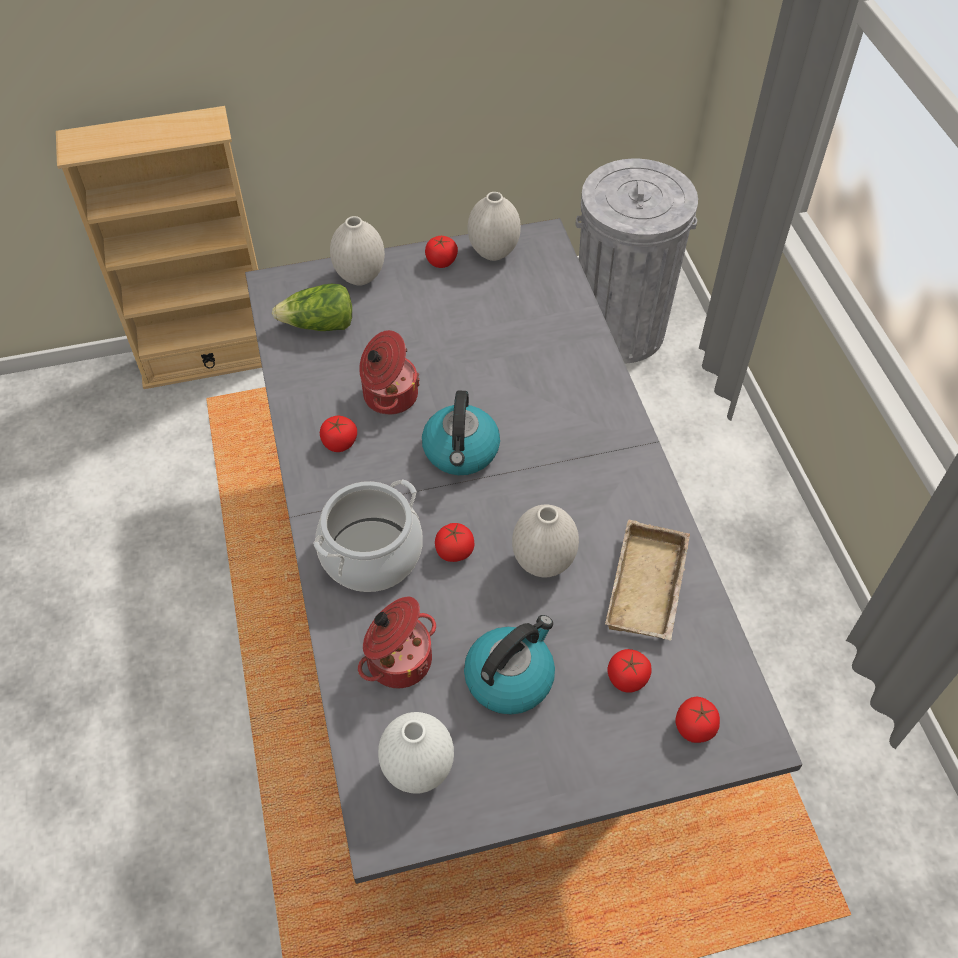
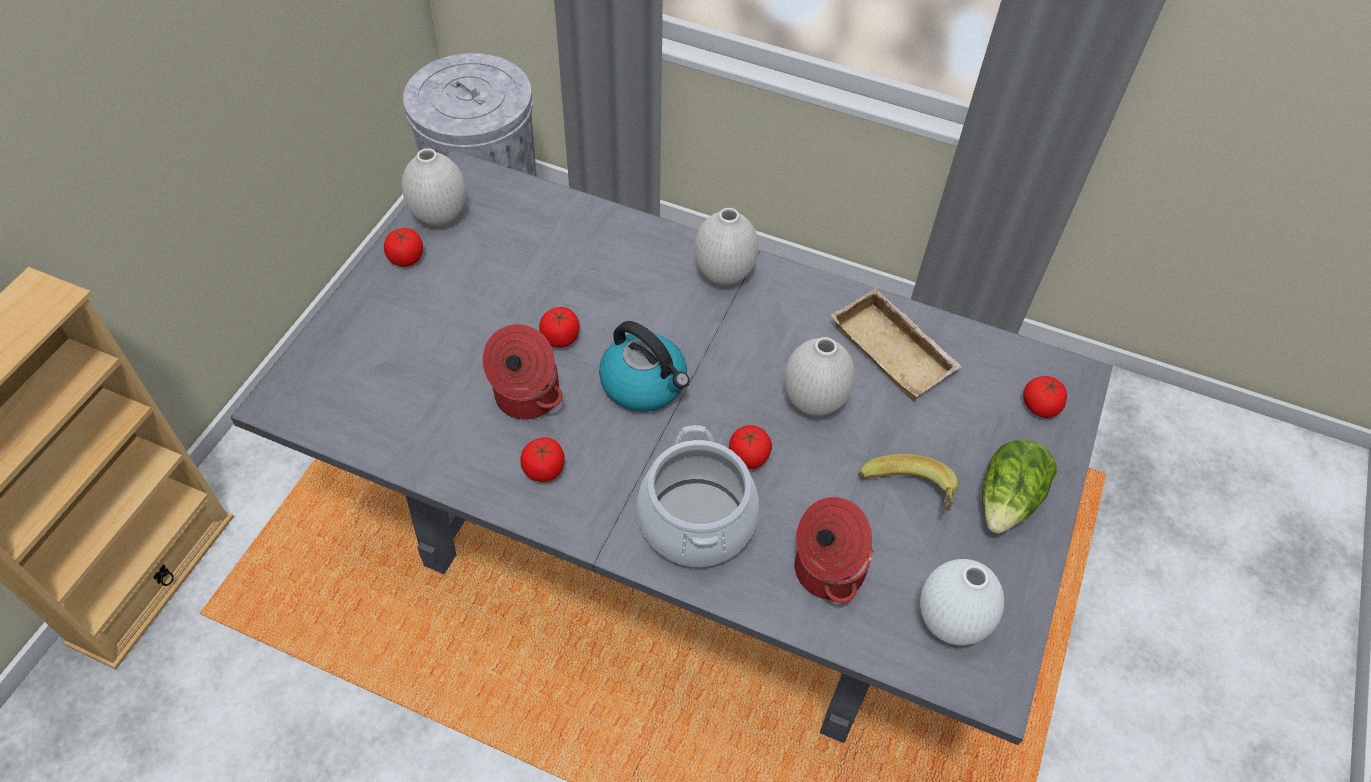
camera: 55 degrees left, 0 degrees up
lettuce [272,284,352,331] -> lettuce moved to [982,439,1057,534]
white vase [330,216,385,286] -> white vase moved to [694,208,758,285]
kettle [464,615,555,715] -> banana [859,454,959,512]
tomato [607,649,652,693] -> tomato moved to [539,307,580,348]

